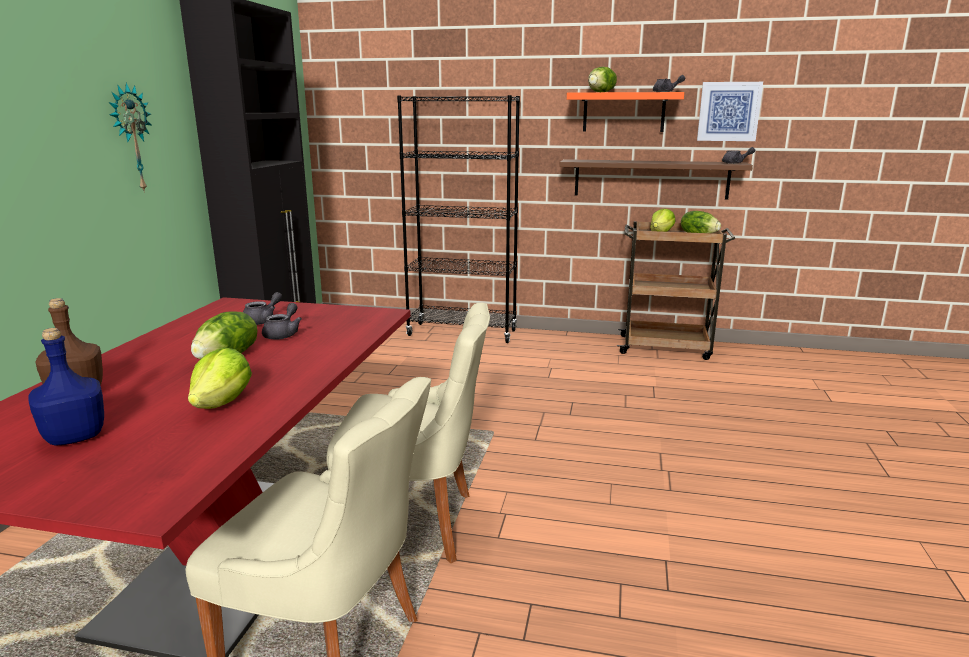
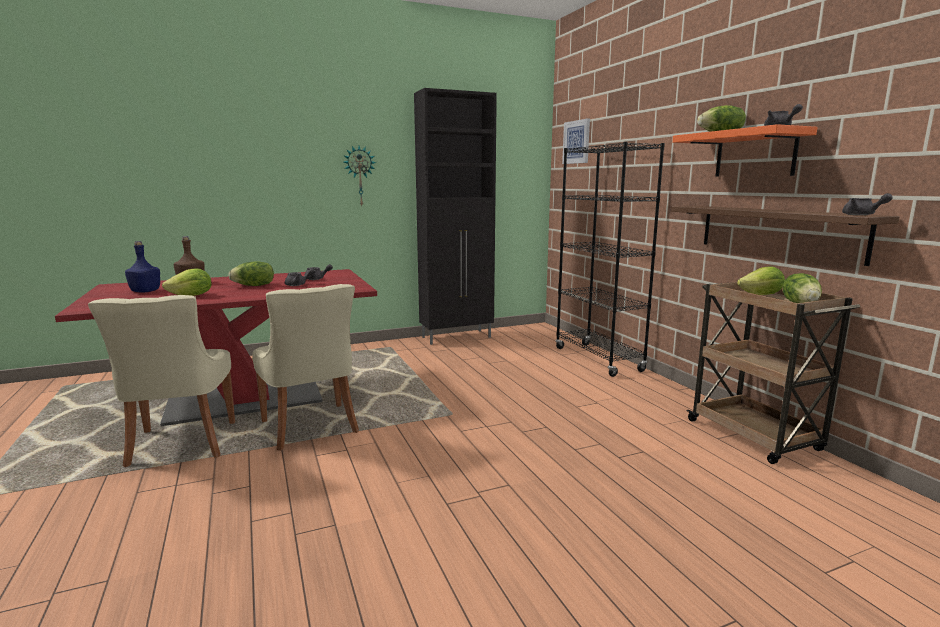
camera: 55 degrees right, 5 degrees down
picture [697,82,763,141] -> picture moved to [562,118,590,164]

